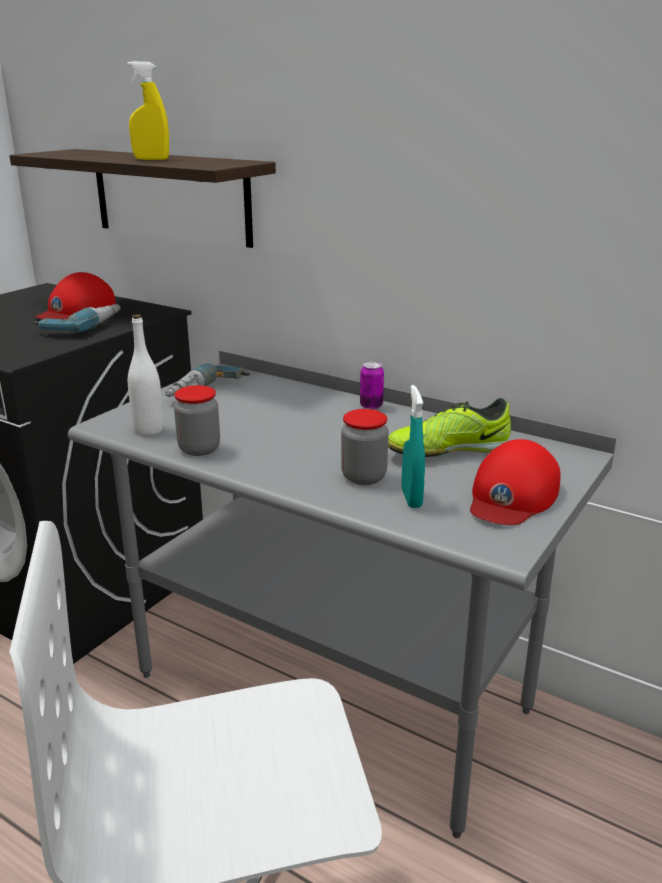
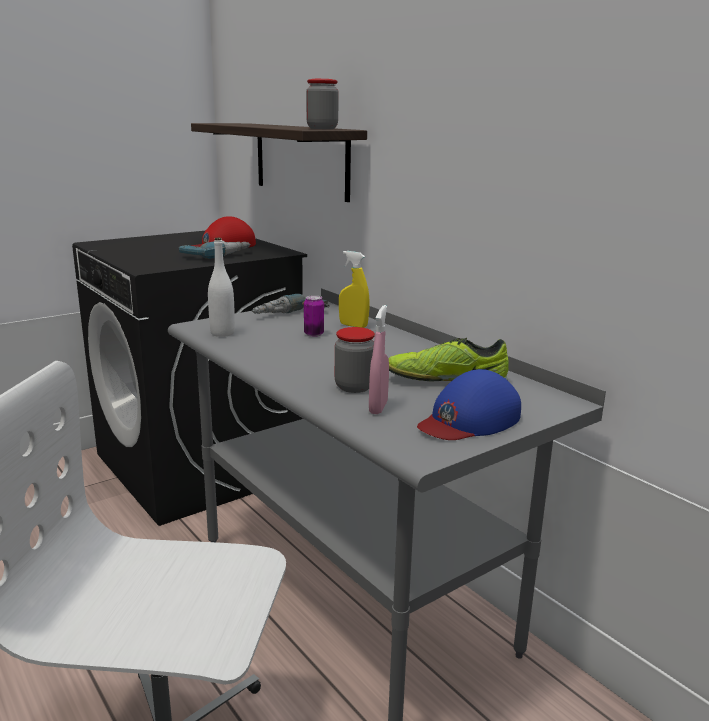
camera: 20 degrees right, 5 degrees down
yellow spray bottle [127,61,169,160] -> yellow spray bottle moved to [339,251,370,328]
jar [174,385,220,456] -> jar moved to [306,79,339,129]
can [360,362,384,410] -> can moved to [304,295,324,337]
turquoise spray bottle [402,385,425,508] -> pink spray bottle [369,305,389,414]
red cap [470,439,561,525] -> blue cap [417,369,521,440]

